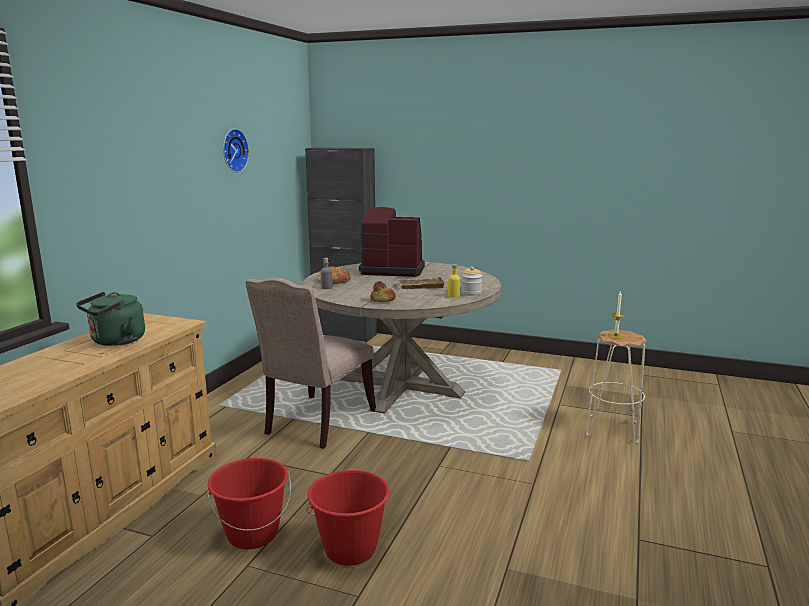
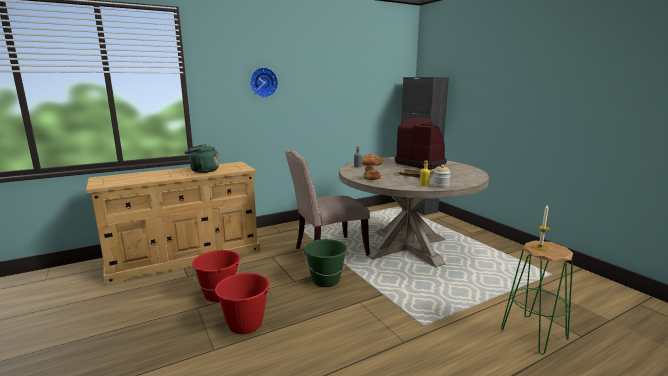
camera: 40 degrees right, 0 degrees up
wall clock [223,129,249,173] -> wall clock moved to [250,67,278,98]
beige stool [586,329,647,443] -> green stool [501,241,573,355]
none -> green bucket [303,239,349,287]

